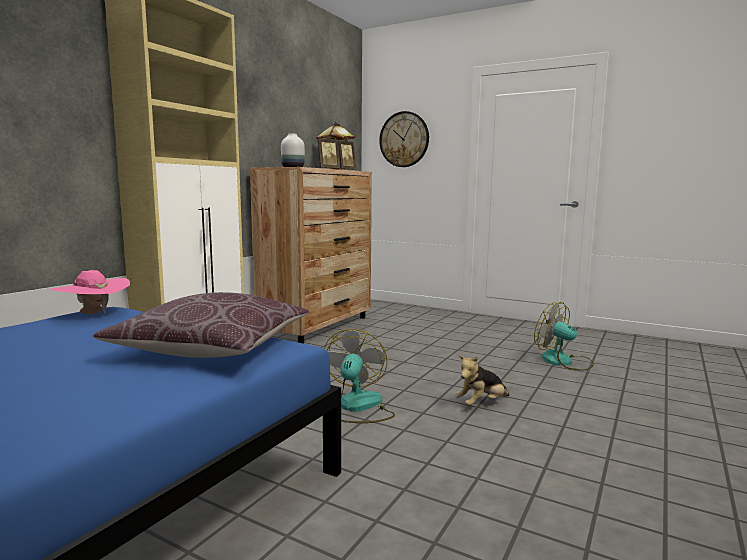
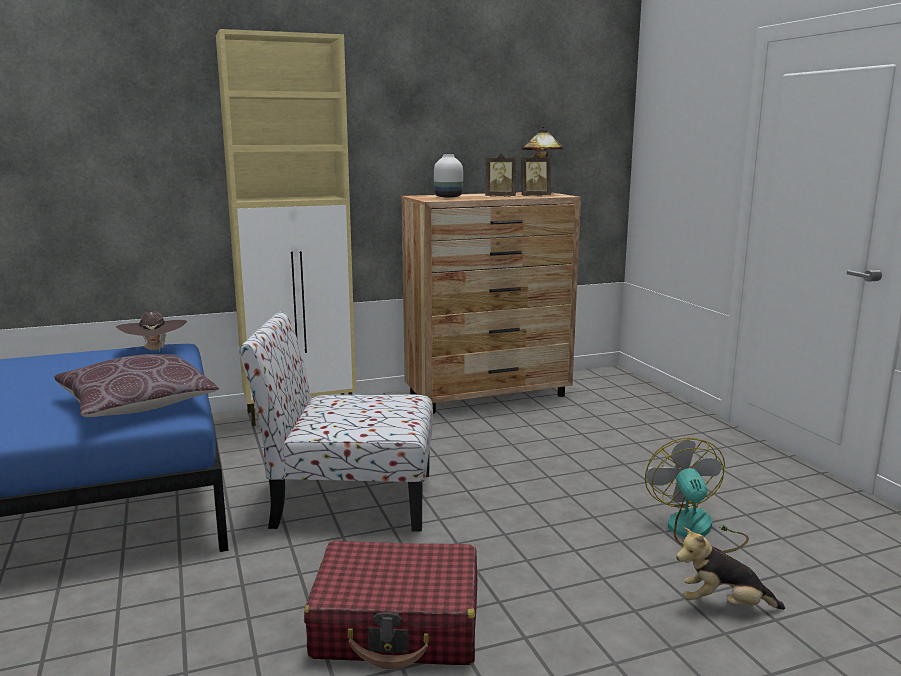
camera: 40 degrees right, 5 degrees up
pink hat [49,270,130,315] -> brown hat [116,312,187,352]
fan [324,329,395,423] -> chair [239,311,433,532]
wall clock [379,111,429,167] -> none
plush toy [455,355,509,406] -> plush toy moved to [676,527,785,610]
none -> red suitcase [304,541,477,669]

